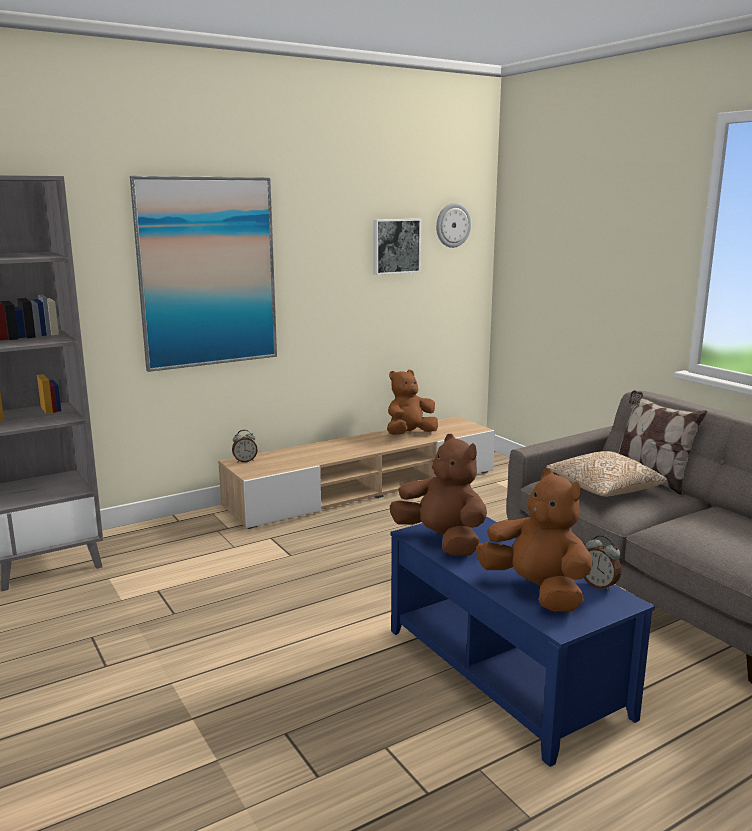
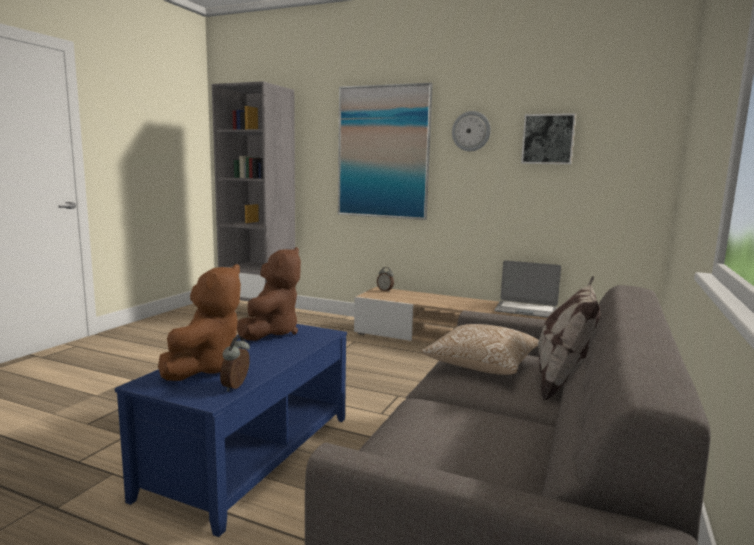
camera: 55 degrees right, 5 degrees down
brown plush toy [387,370,438,435] -> laptop [494,260,561,318]
wall clock [436,203,471,248] -> wall clock moved to [452,111,491,151]

